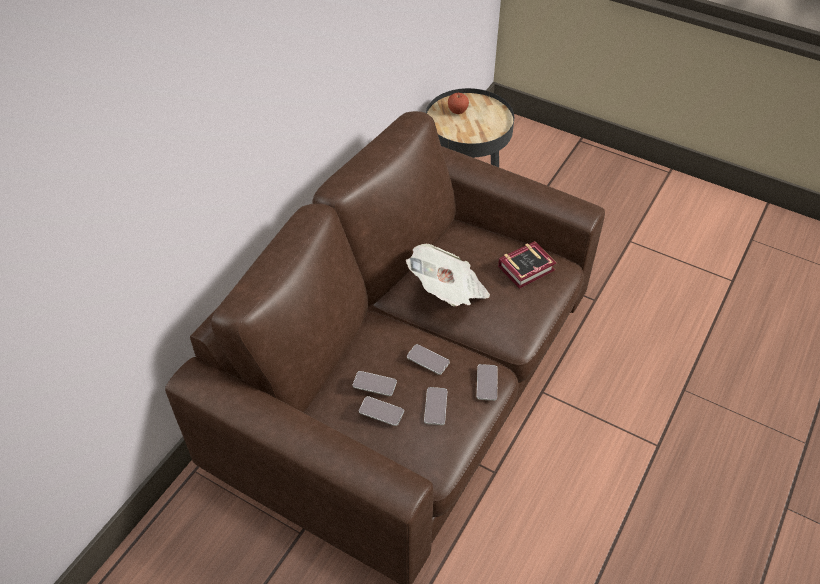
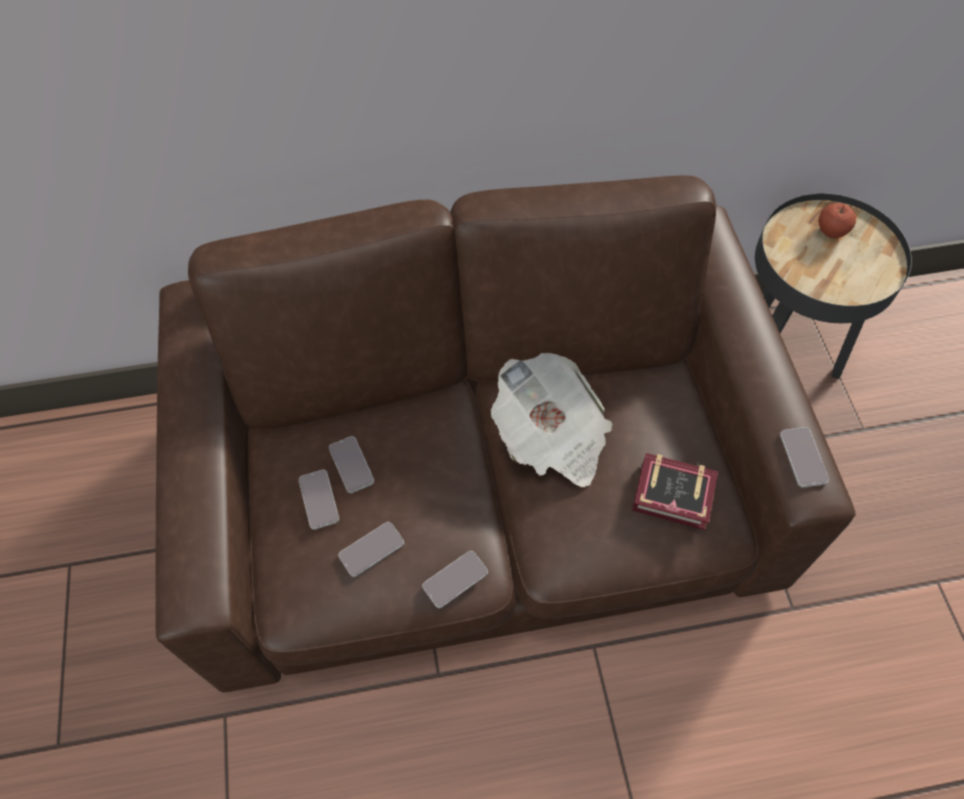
camera: 50 degrees right, 10 degrees up
phone [407,344,450,375] -> phone moved to [780,427,829,488]

